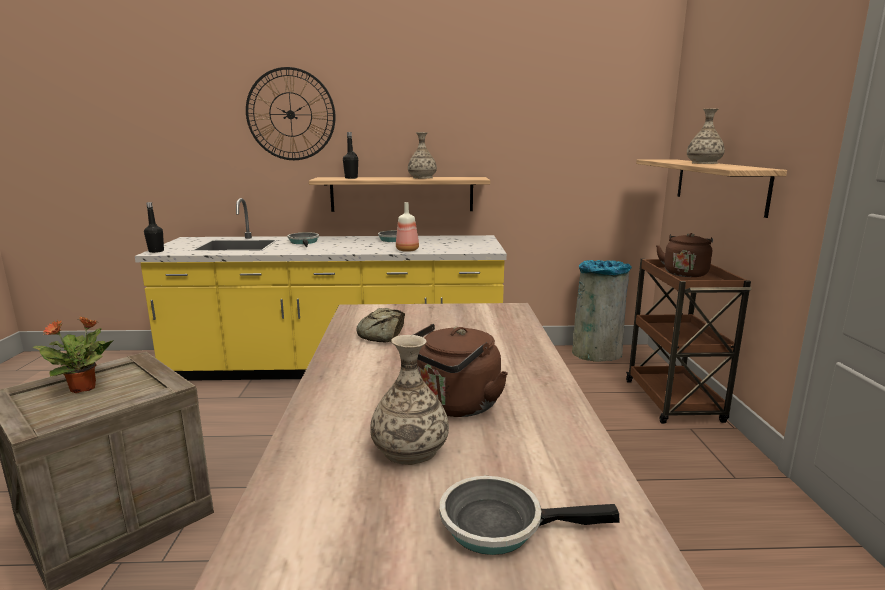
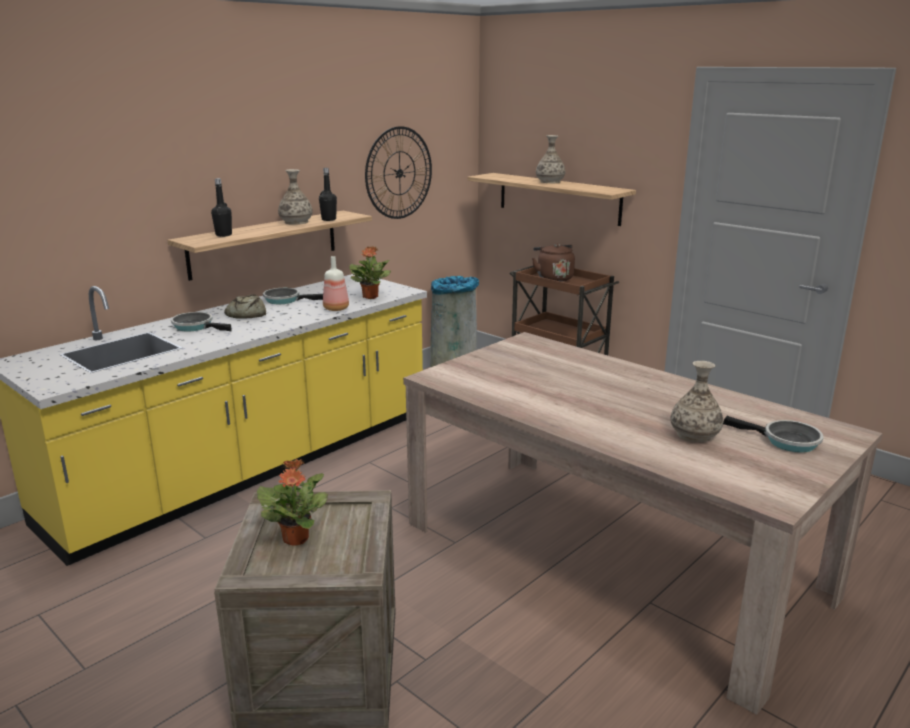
camera: 45 degrees left, 5 degrees up
black bottle [144,202,164,253] -> black bottle moved to [319,168,337,221]
wall clock [246,67,335,160] -> wall clock moved to [365,126,432,219]
bread [356,308,405,343] -> bread moved to [224,294,266,319]
brown kettle [413,324,508,417] -> none
frying pan [440,476,619,555] -> frying pan turned 105 degrees counterclockwise [723,416,824,453]
none -> potted plant [349,246,391,299]

